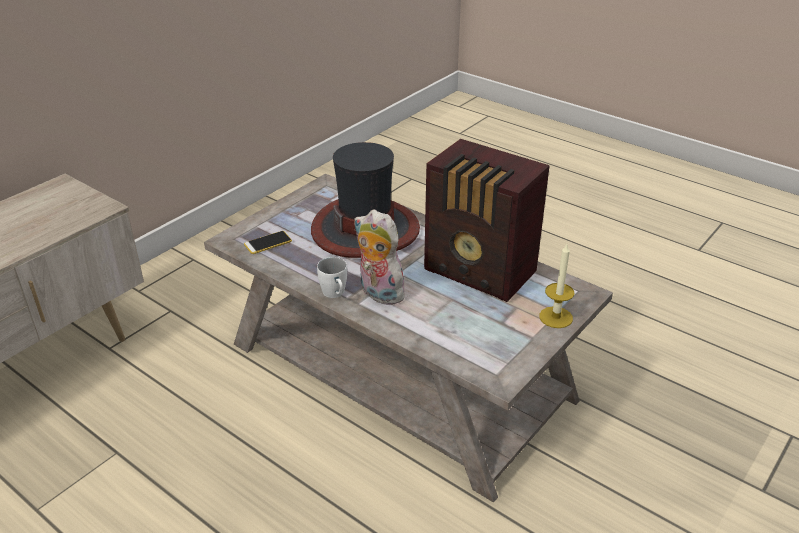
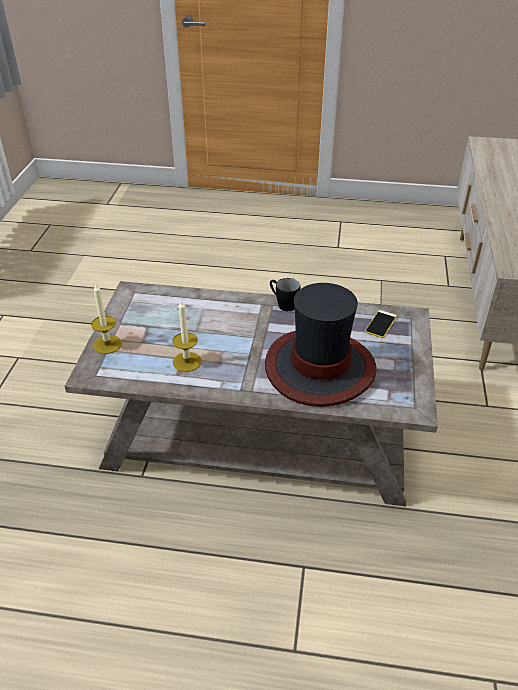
camera: 150 degrees right, 5 degrees up
white mug [317,257,347,298] -> black mug [270,278,300,311]
plush toy [354,210,409,305] -> none
radio [424,139,549,302] -> candle [173,301,201,372]

